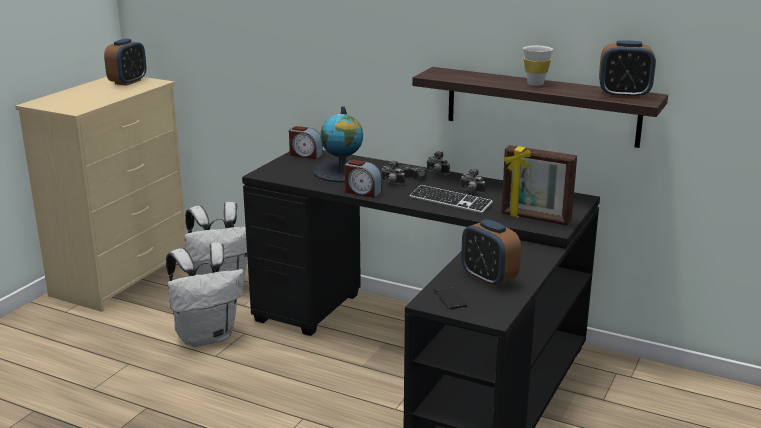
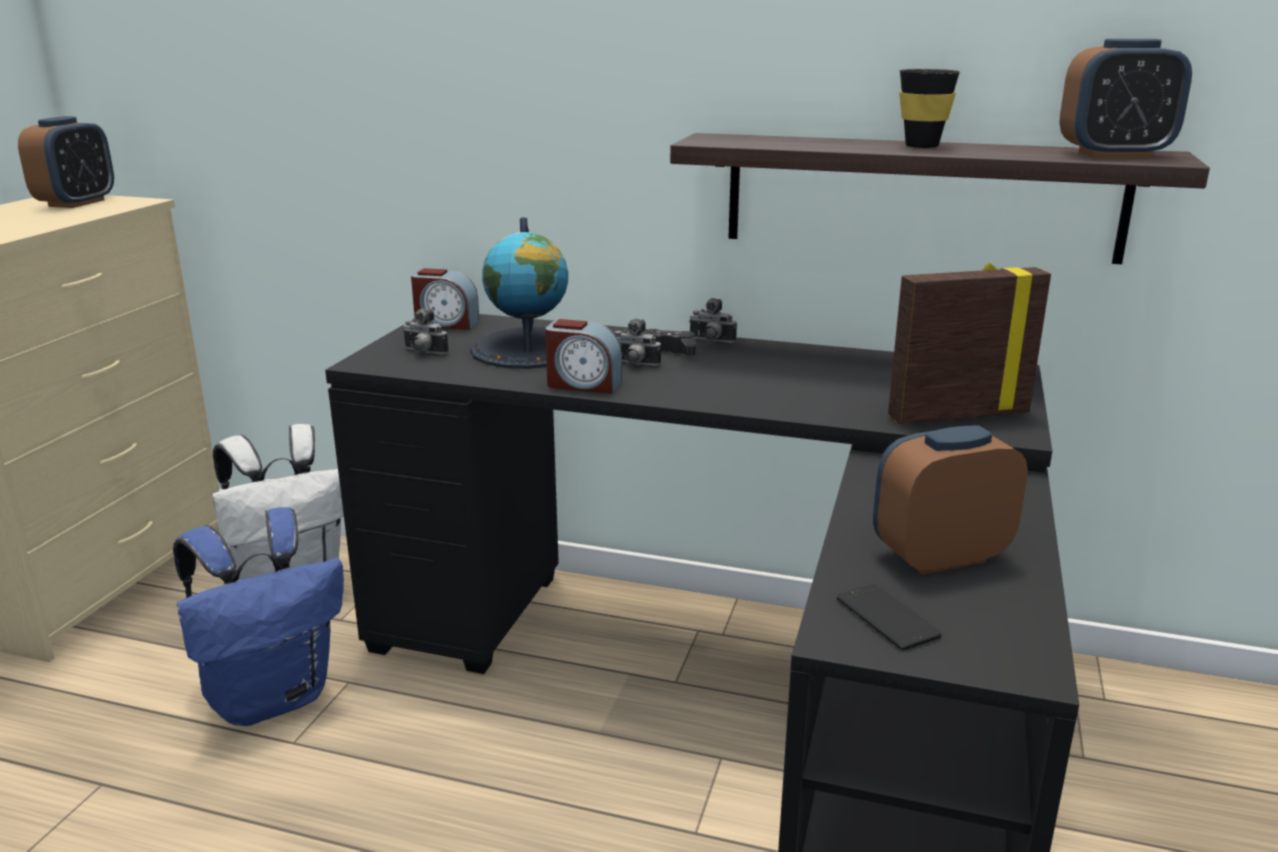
camera: 10 degrees left, 0 degrees up
white backpack [166,242,244,347] -> blue backpack [173,507,344,726]
keyboard [409,185,493,213] -> none
camera [461,168,485,193] -> camera moved to [402,308,449,355]
alarm clock [461,219,521,287] -> alarm clock turned 120 degrees clockwise [873,426,1028,575]
picture frame [501,145,577,226] -> picture frame turned 150 degrees clockwise [888,263,1051,424]
white cup [523,46,553,86] -> black cup [899,69,960,148]

